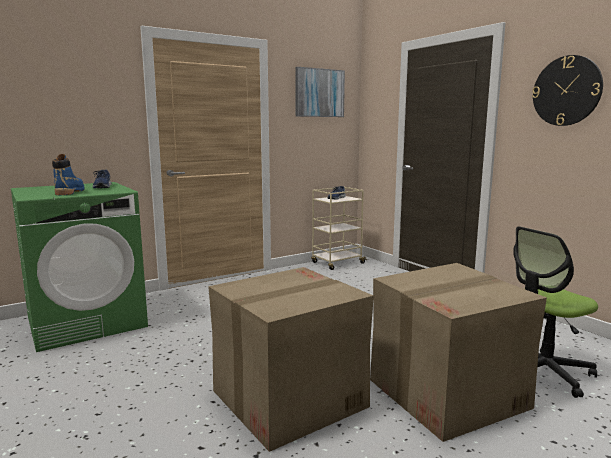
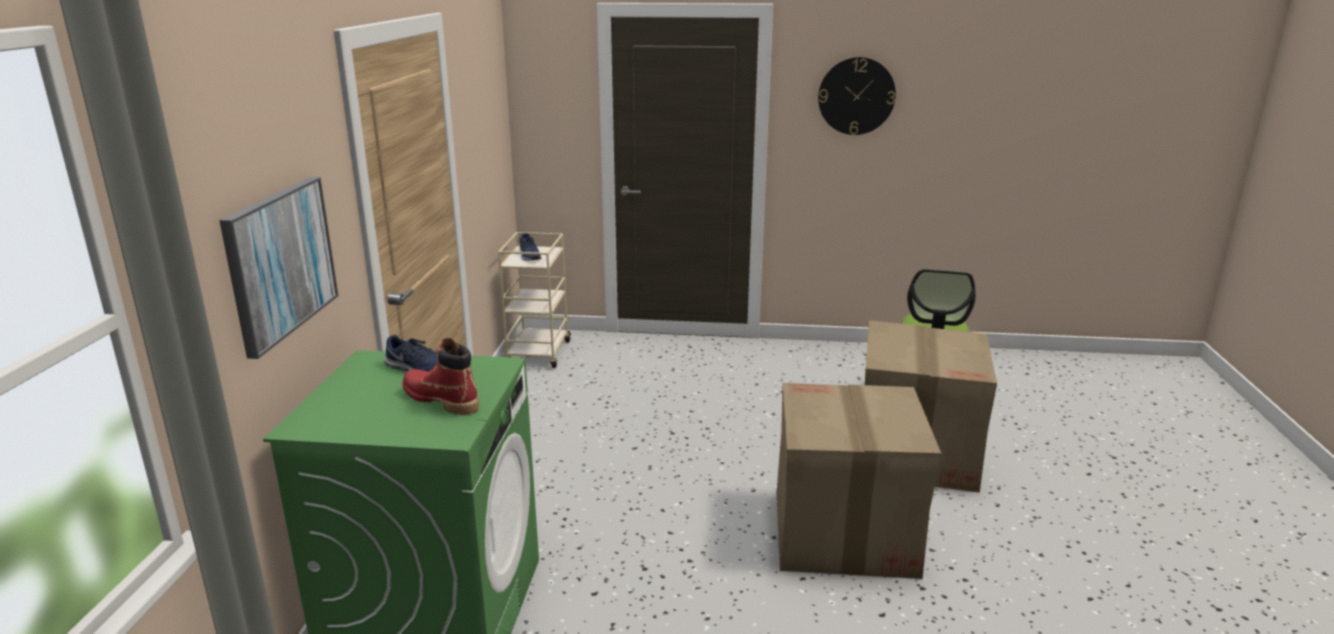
camera: 50 degrees left, 10 degrees up
blue boot [52,154,85,195] -> red boot [402,338,479,415]
picture [295,67,345,117] -> picture moved to [219,177,338,359]

